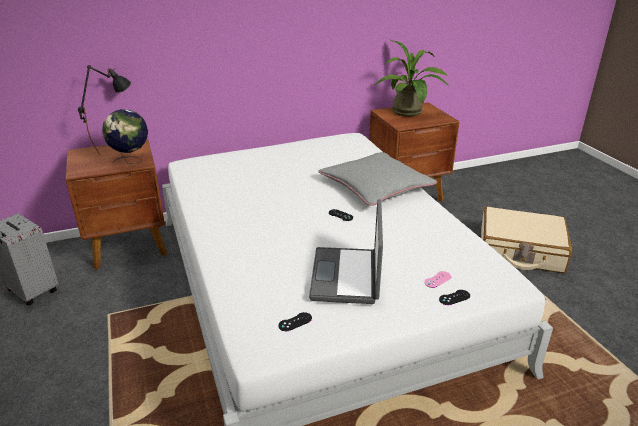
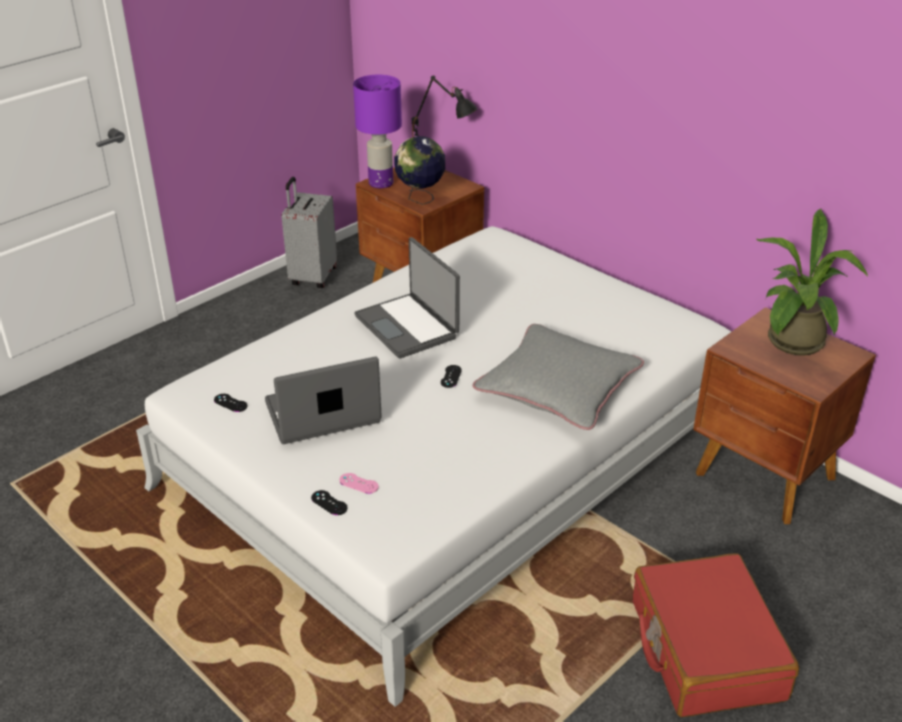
camera: 65 degrees right, 5 degrees up
beige suitcase [481,207,572,273] -> red suitcase [633,553,799,717]
none -> purple table lamp [353,75,402,188]
none -> laptop [354,237,460,359]

